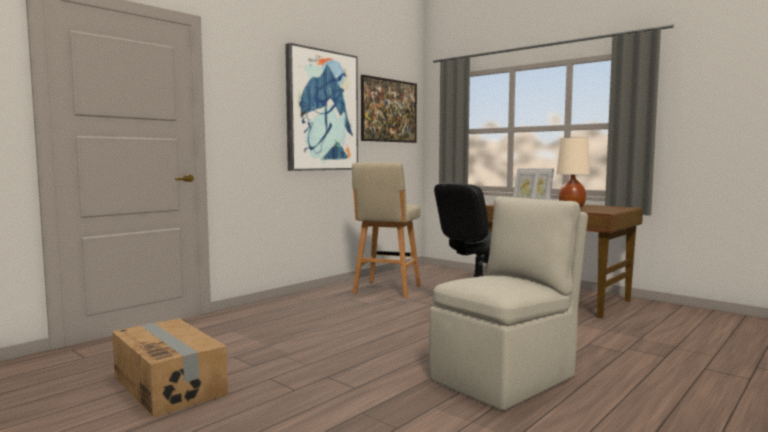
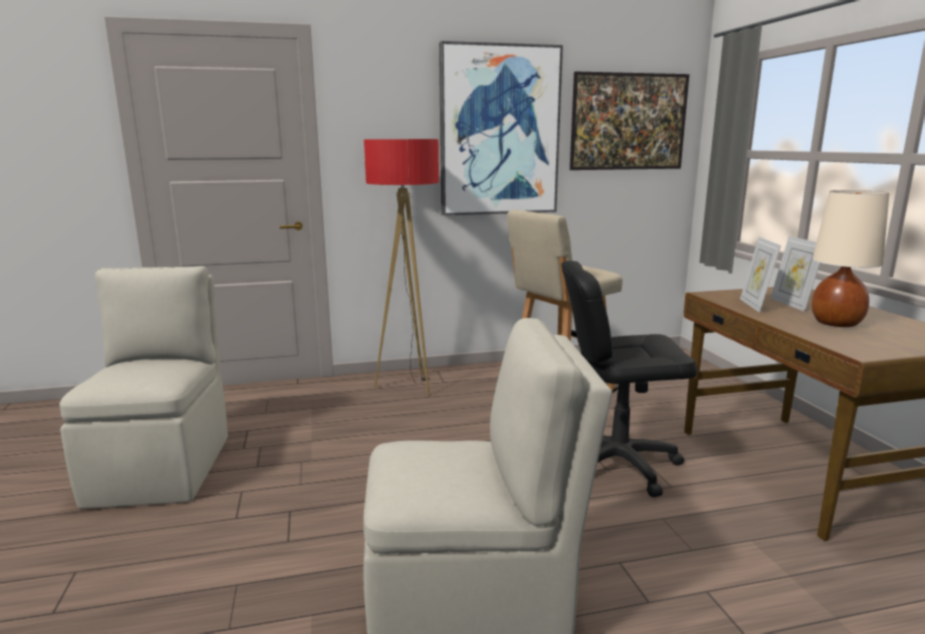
camera: 35 degrees right, 10 degrees up
cardboard box [112,319,228,418] -> beige chair [59,266,228,509]
none -> floor lamp [364,139,439,396]

